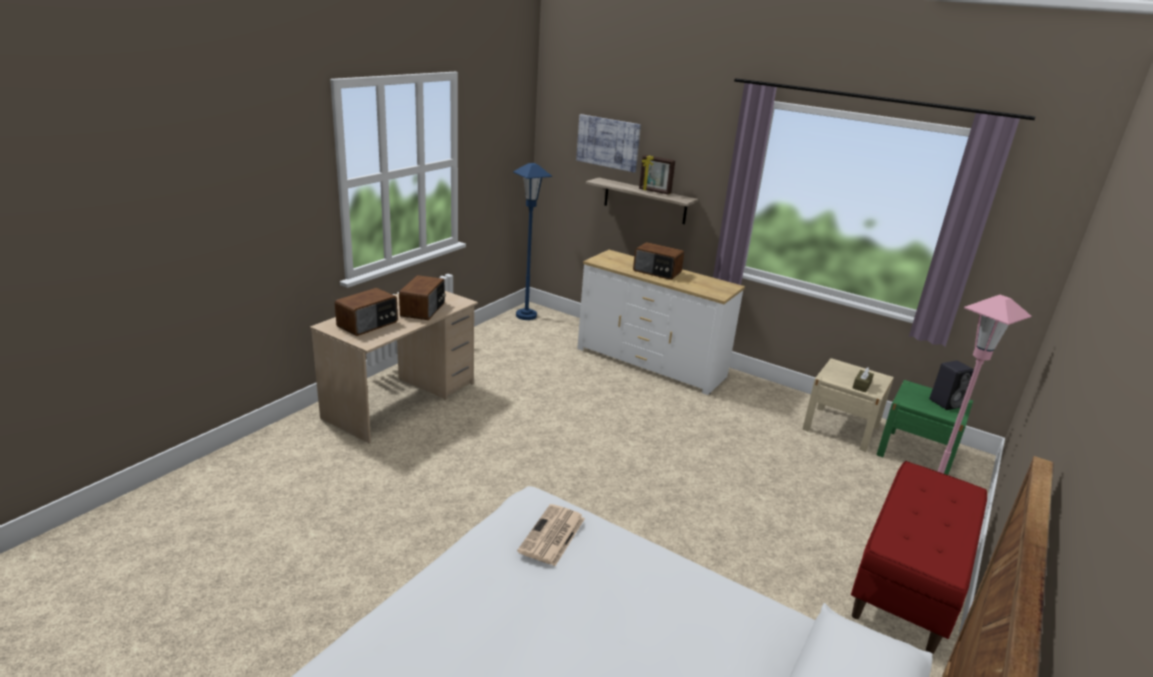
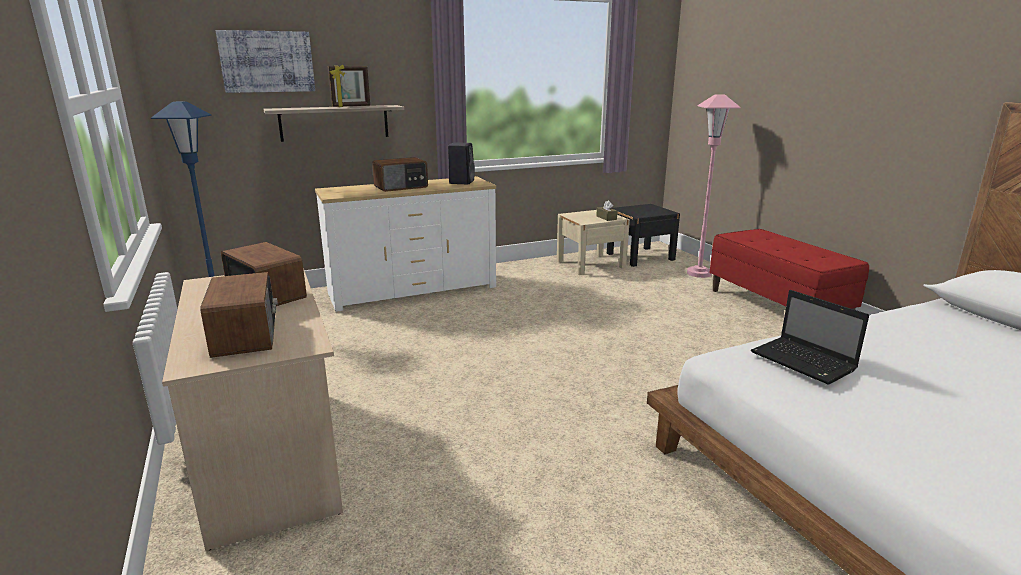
camera: 55 degrees left, 5 degrees down
newspaper [517,504,585,566] -> laptop [751,290,869,385]
green nightstand [876,380,973,475] -> black nightstand [607,204,680,267]
black speaker [929,361,974,410] -> black speaker moved to [448,142,475,184]

